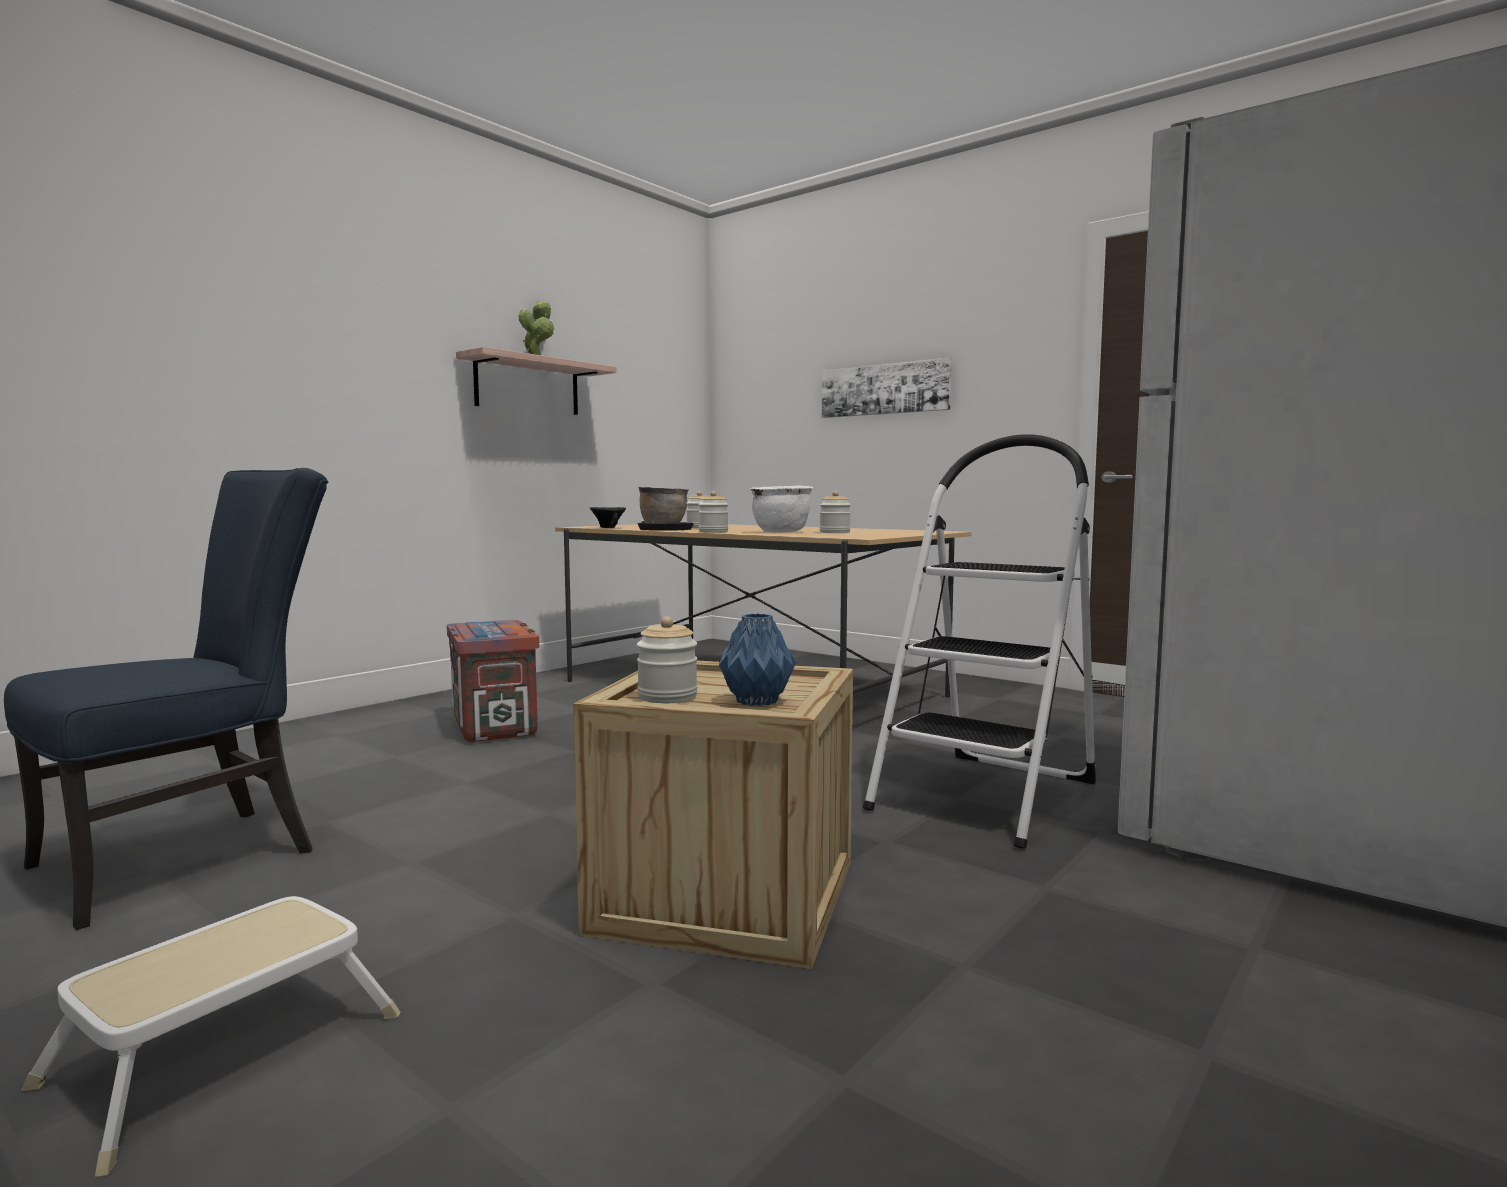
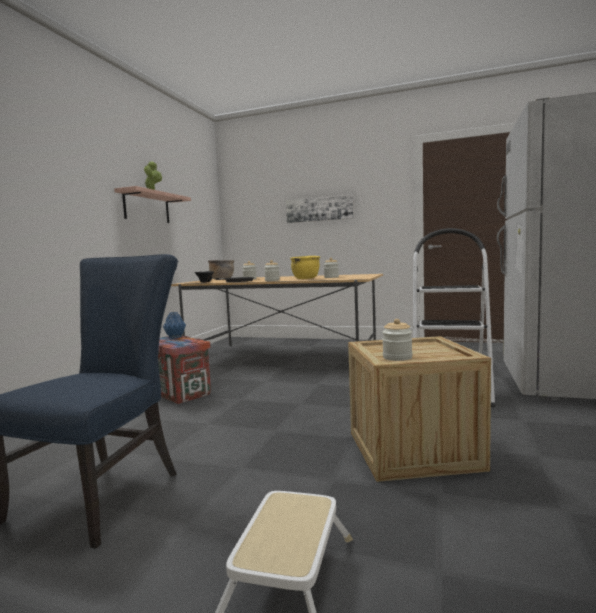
camera: 20 degrees left, 0 degrees up
blue vase [719,613,796,706] -> blue vase moved to [163,312,186,338]
white cooking pot [751,485,813,532] -> yellow cooking pot [290,256,320,279]

